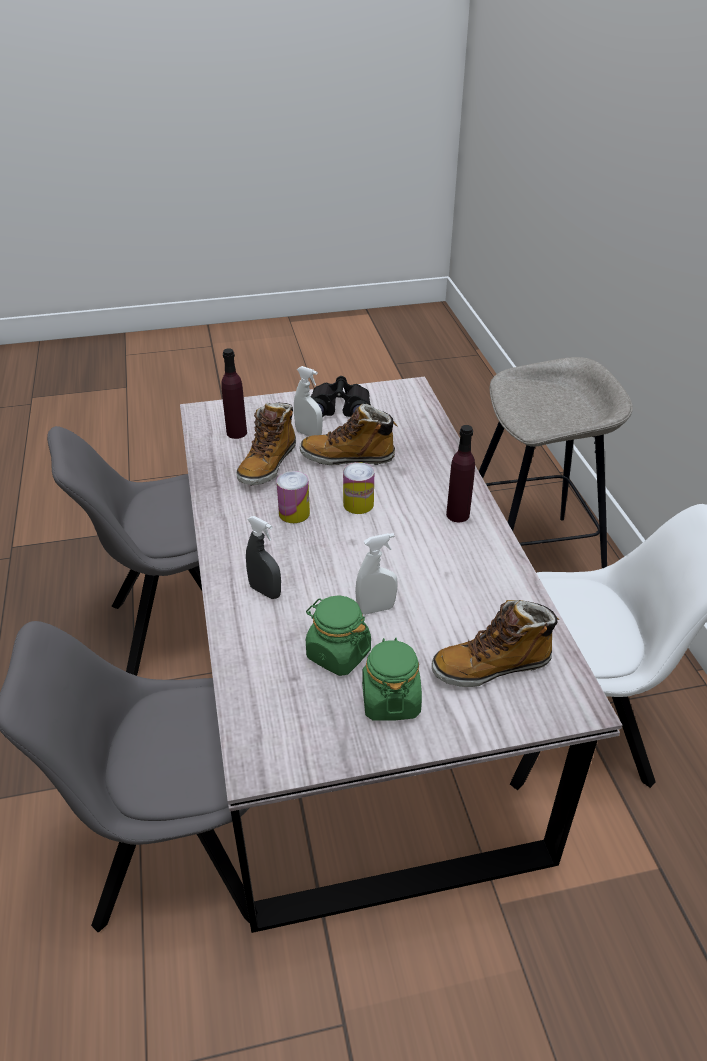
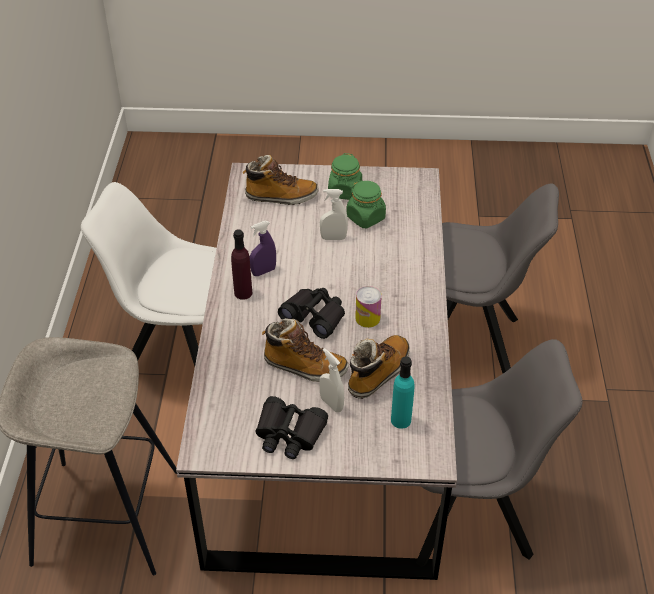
camera: 165 degrees left, 5 degrees up
purple bottle [221,348,247,439] -> turquoise bottle [391,356,415,429]
grey spray bottle [246,516,281,599] -> none
can [343,462,374,514] -> black binoculars [278,288,345,339]
none -> purple spray bottle [250,221,276,276]

